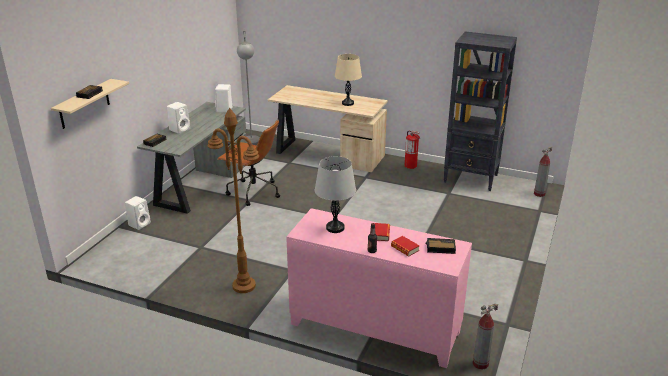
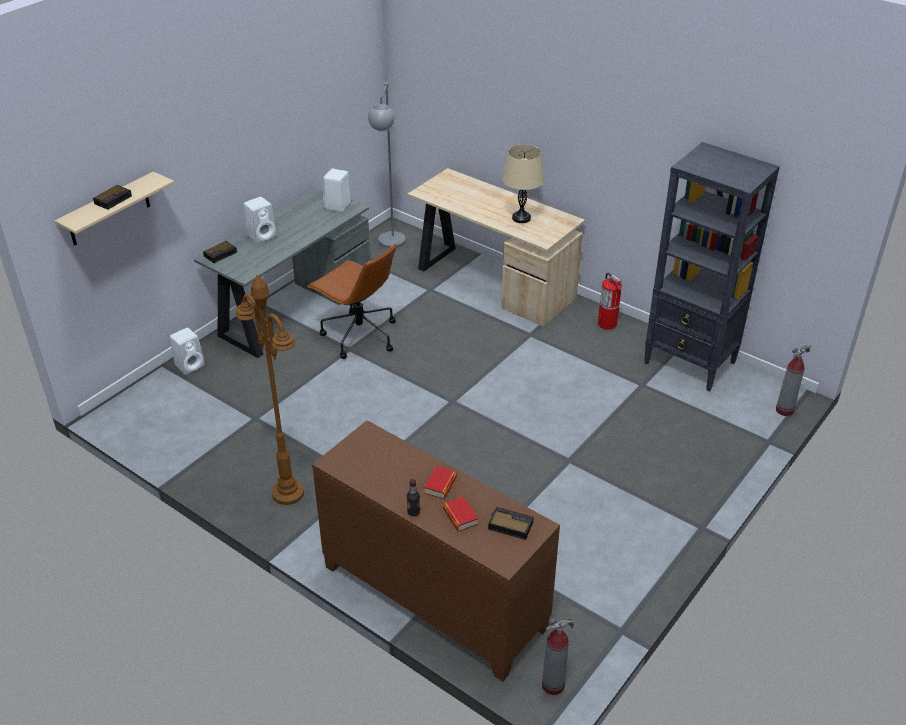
camera: 15 degrees right, 10 degrees up
pink cabinet [286,208,472,368] -> brown cabinet [312,420,560,682]
grey table lamp [315,156,356,233] -> none

